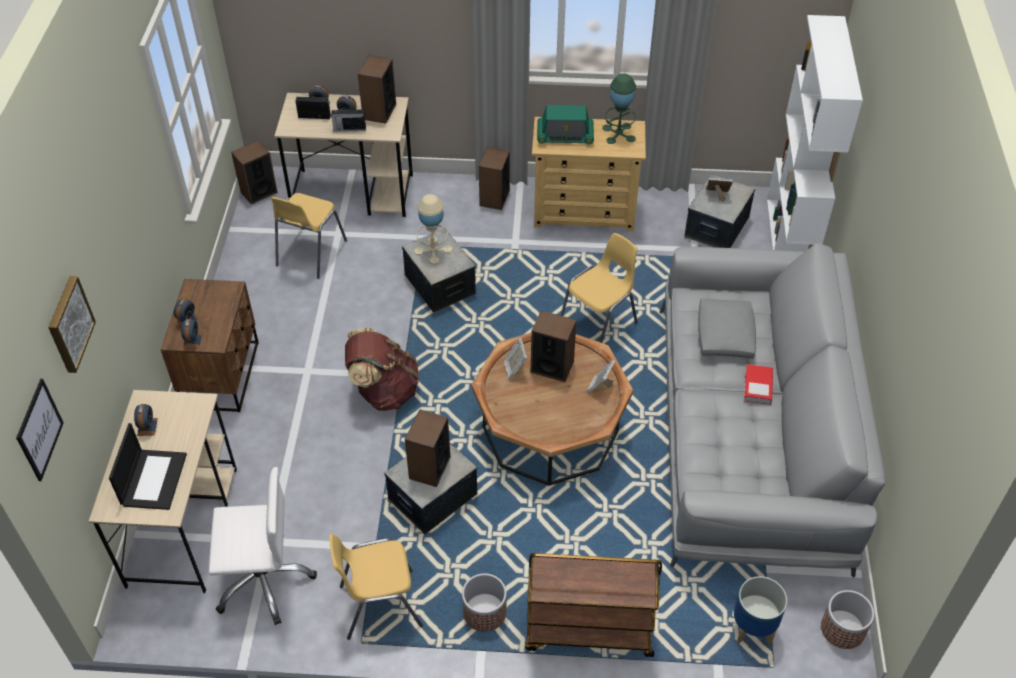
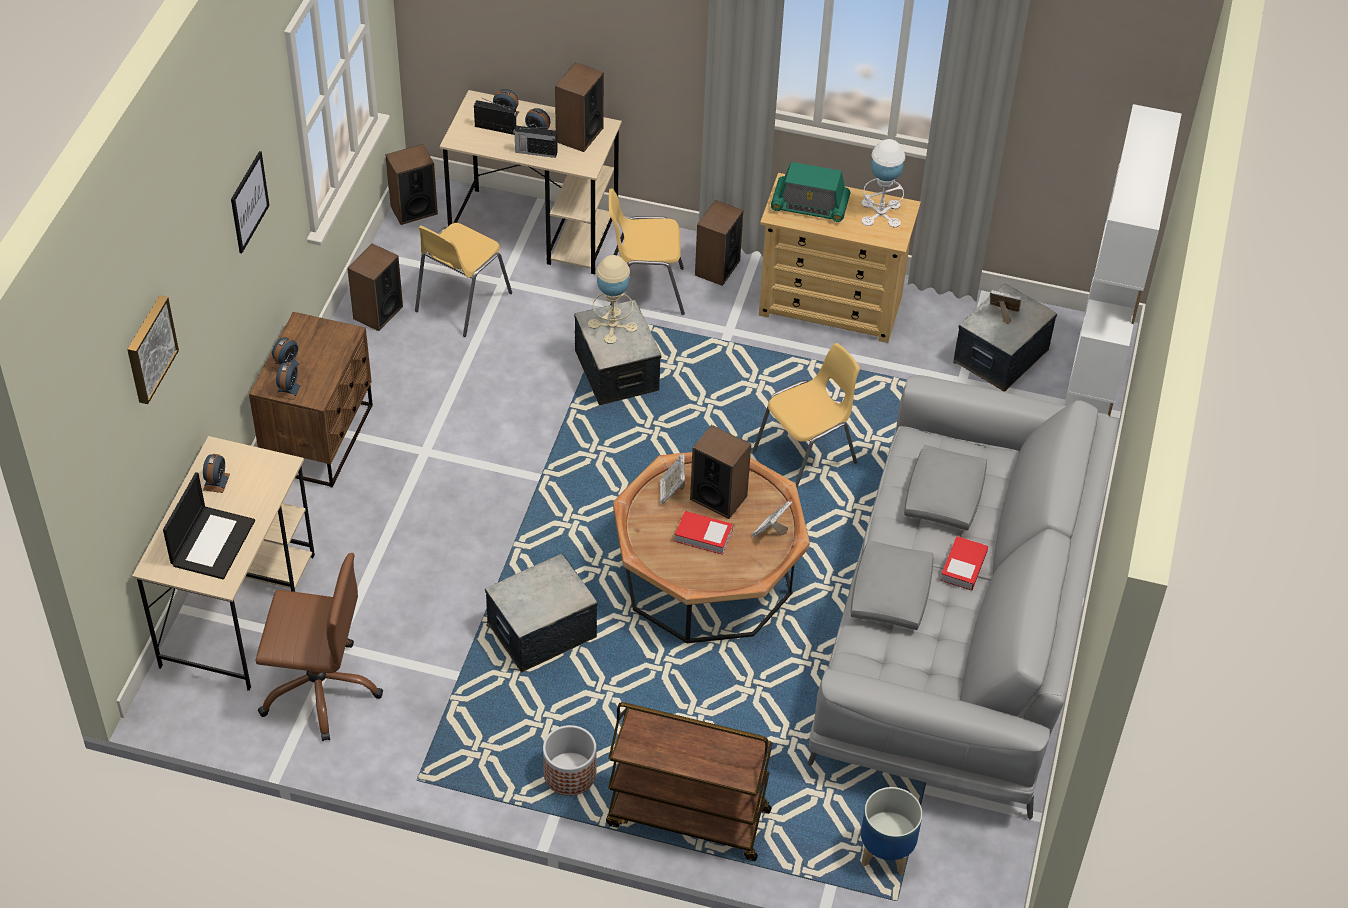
camera: 10 degrees right, 0 degrees up
picture [16,379,64,481] -> picture moved to [231,151,269,253]
white office chair [209,467,317,625] -> brown office chair [255,553,383,741]
yellow chair [329,534,423,640] -> yellow chair moved to [609,188,685,315]
brown backpack [345,327,419,411] -> none
speaker [405,410,450,487] -> speaker moved to [347,244,403,331]
green table lamp [602,73,636,144] -> white table lamp [862,139,905,228]
planter [821,590,874,649] -> none
none -> book [674,511,733,555]
none -> grey pillow [851,540,933,630]

